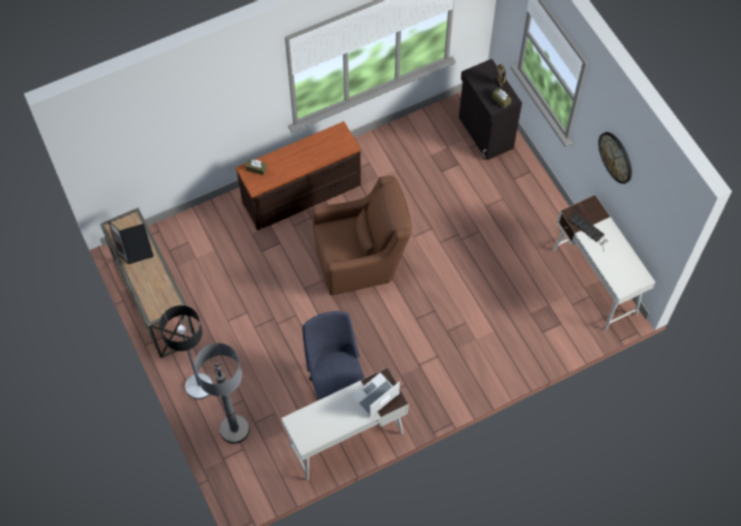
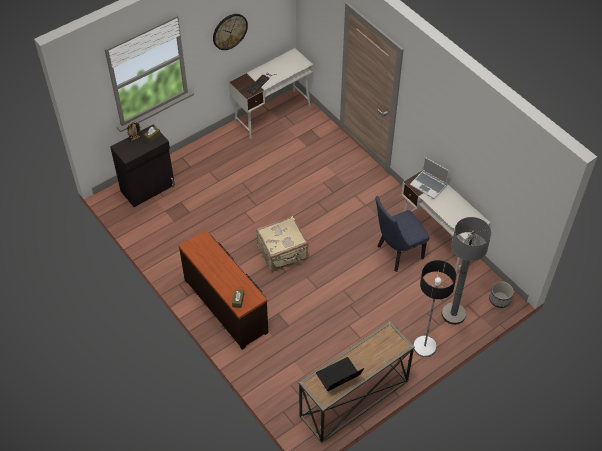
camera: 100 degrees left, 10 degrees down
brown armchair [313,176,412,295] -> beige suitcase [256,216,308,272]
none -> planter [489,281,514,308]

